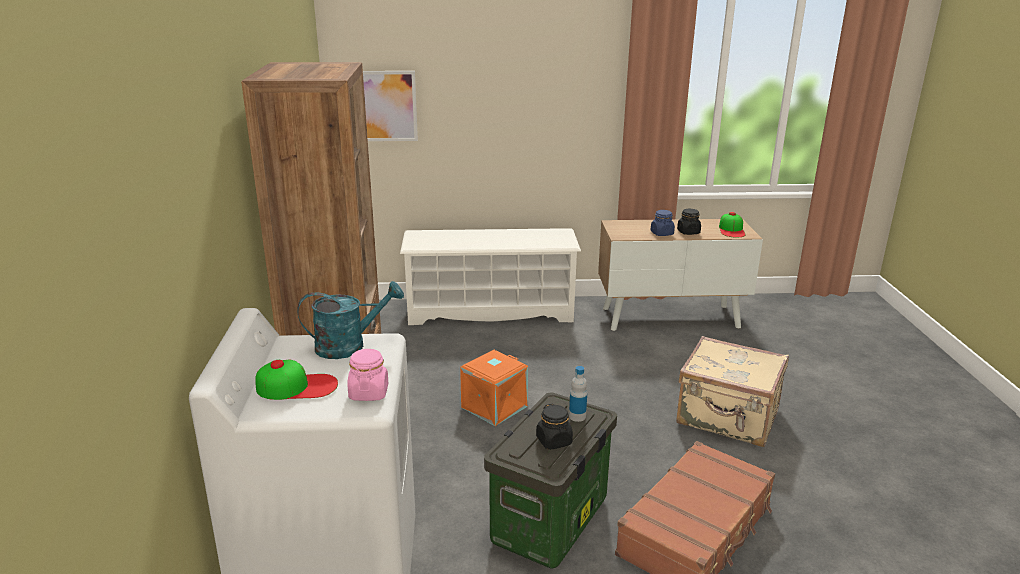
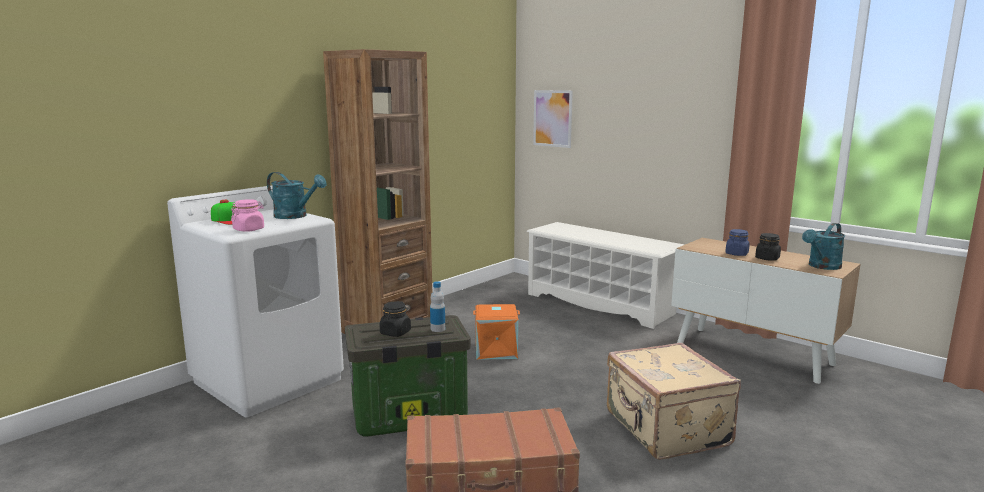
camera: 45 degrees right, 10 degrees down
cap [719,212,746,238] -> turquoise watering can [802,223,845,270]

